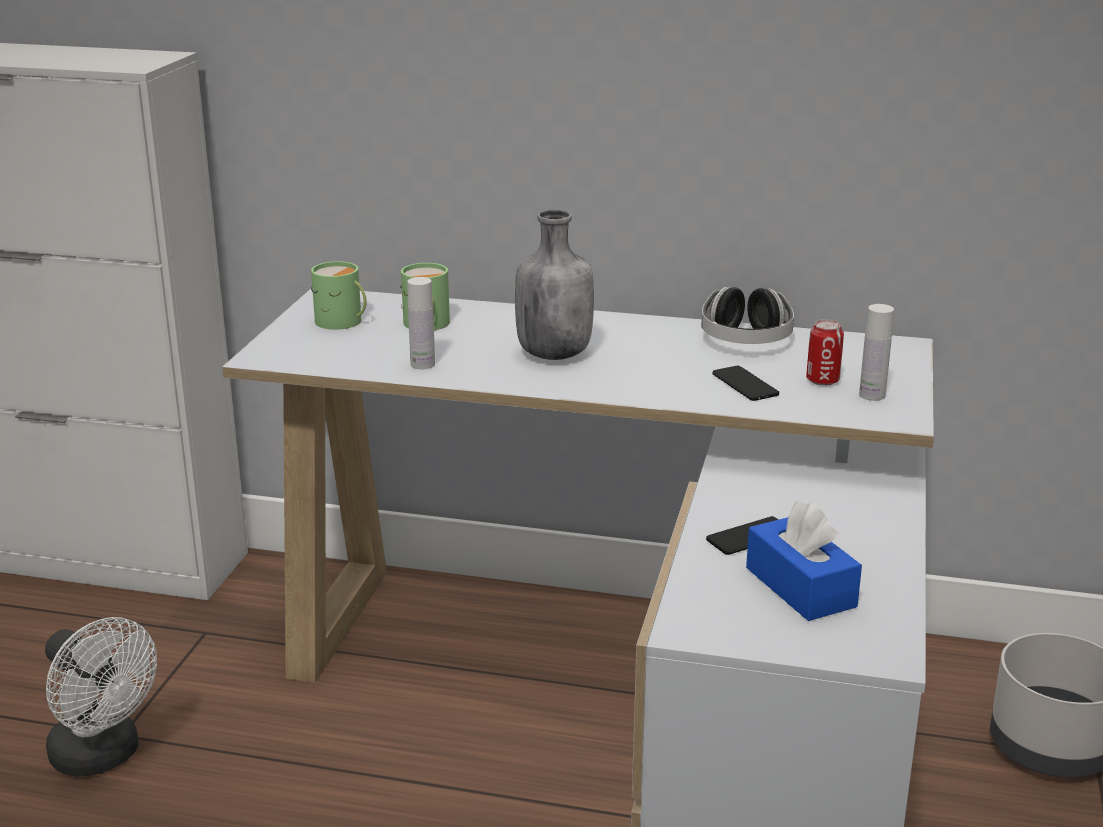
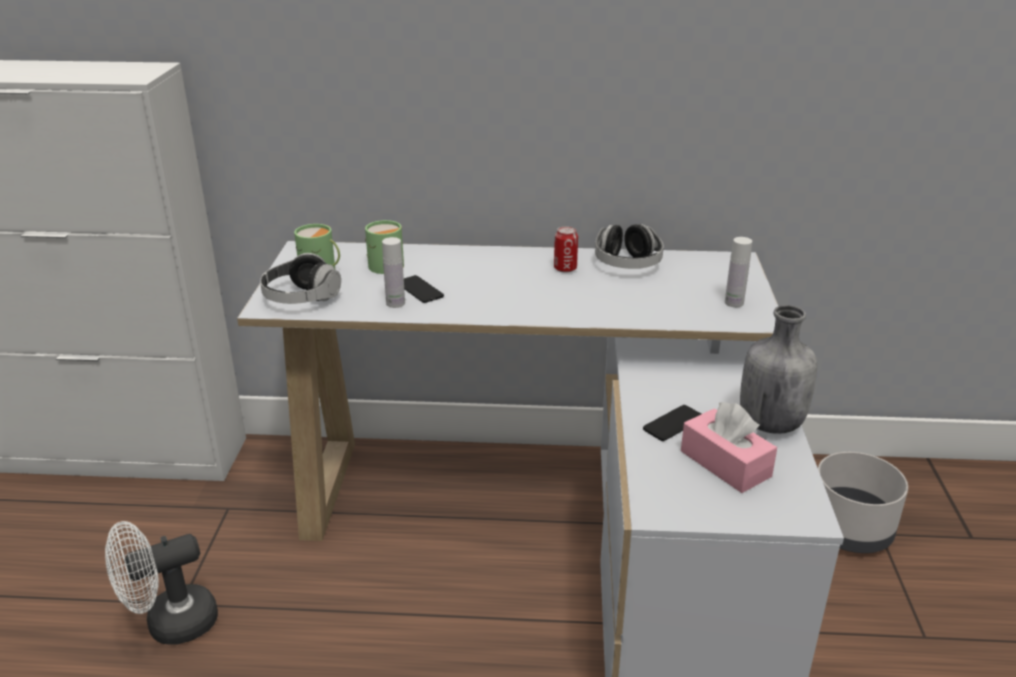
camera: 10 degrees left, 5 degrees up
white fan [45,617,157,777] -> white fan turned 120 degrees clockwise [105,521,218,645]
grey bottle [515,210,594,360] -> grey bottle moved to [740,305,817,434]
phone [713,366,779,401] -> phone moved to [404,275,444,303]
blue tissue box [746,501,862,621] -> pink tissue box [681,402,777,493]
can [806,319,844,386] -> can moved to [554,226,578,273]
none -> headphones [260,253,341,304]

